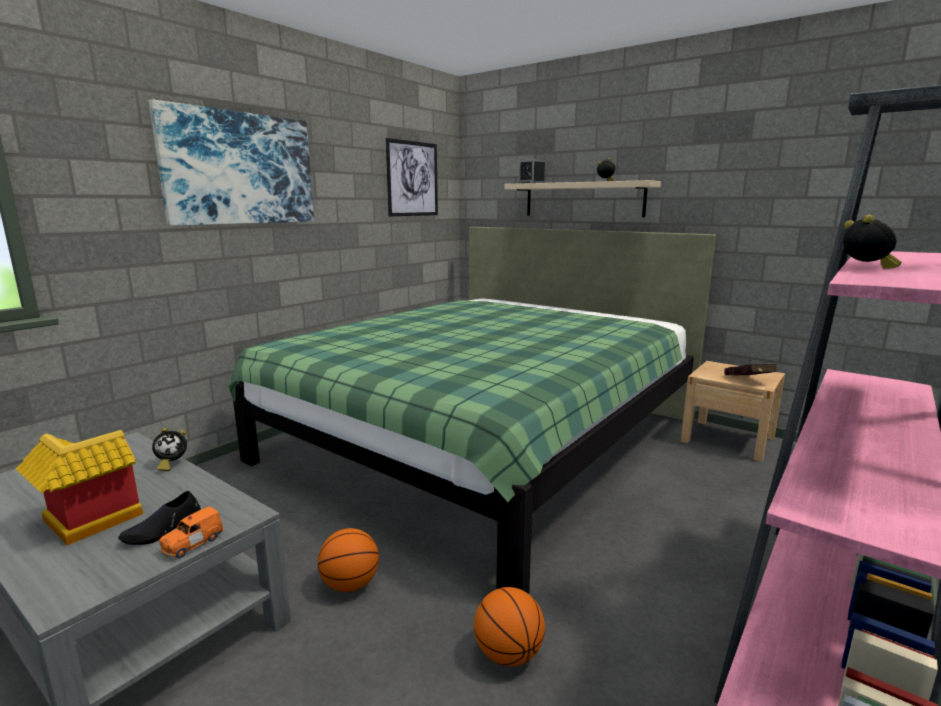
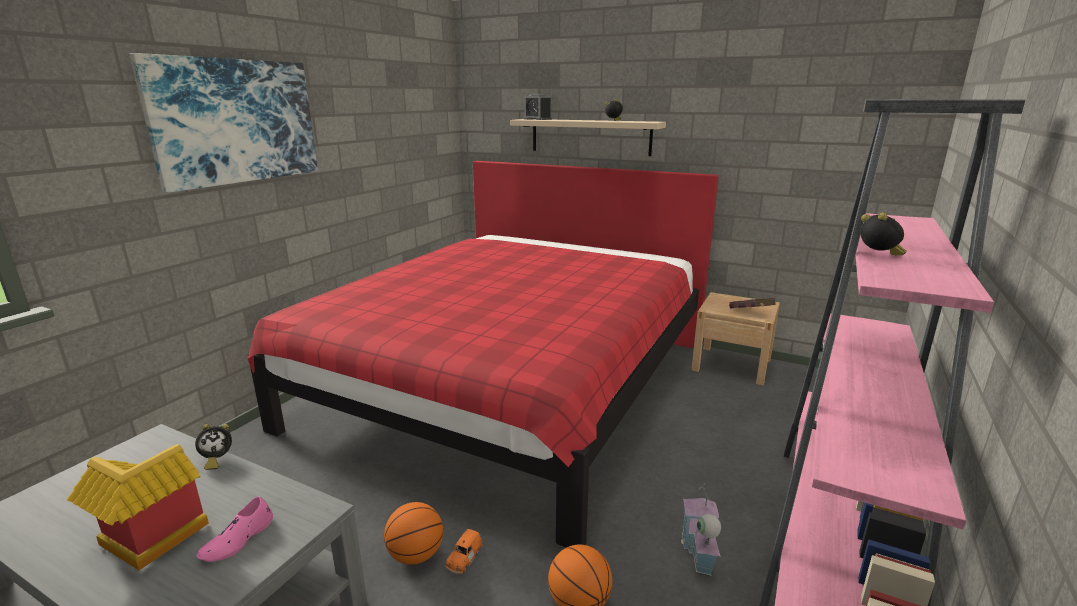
camera: 10 degrees left, 5 degrees up
black shoe [118,491,201,545] -> pink shoe [196,496,273,562]
orange toy car [159,506,224,559] -> orange toy car moved to [446,529,483,574]
green bed [228,227,716,594] -> red bed [248,161,718,548]
picture [385,138,438,216] -> none
none -> toy house [681,485,721,576]

